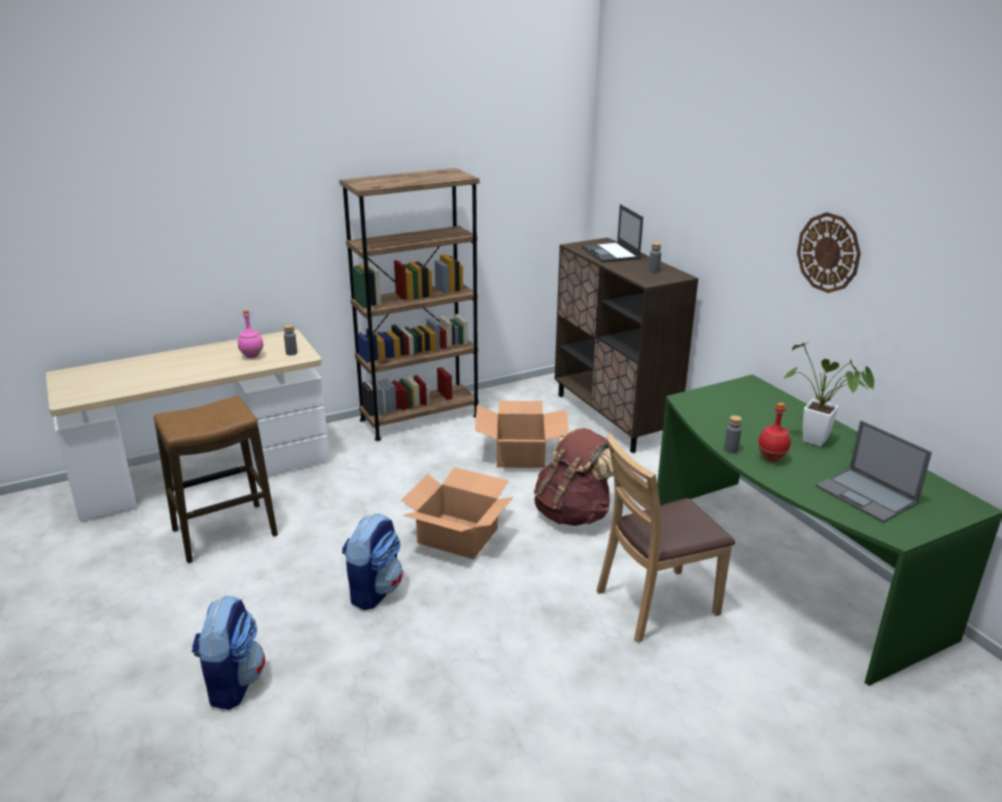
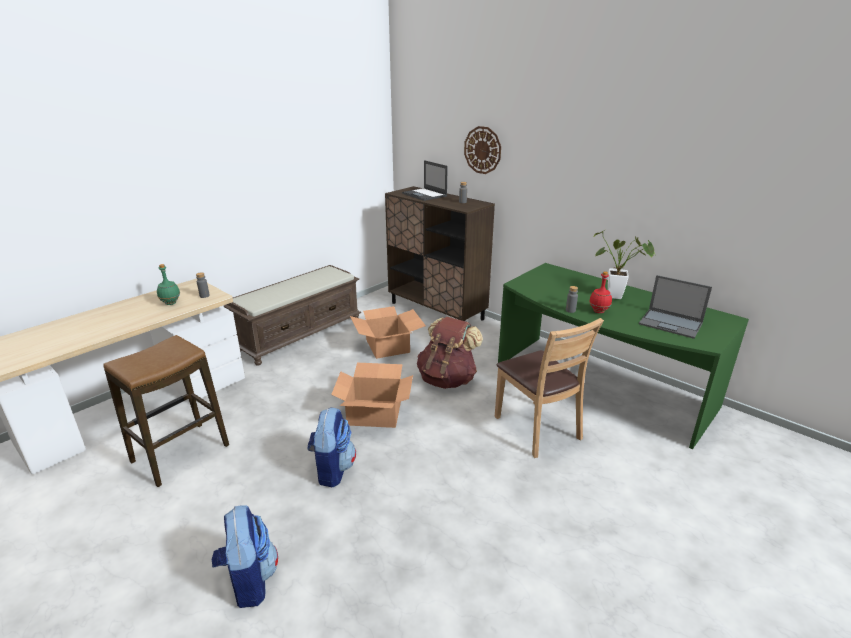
camera: 20 degrees left, 0 degrees up
pink bottle [238,310,264,358] -> green bottle [157,264,180,305]
brown bookcase [339,168,480,441] -> brown bench [224,265,361,366]
brown chair [597,434,735,643] -> brown chair turned 75 degrees counterclockwise [495,318,604,458]
wall clock [797,212,861,293] -> wall clock moved to [464,126,501,174]

